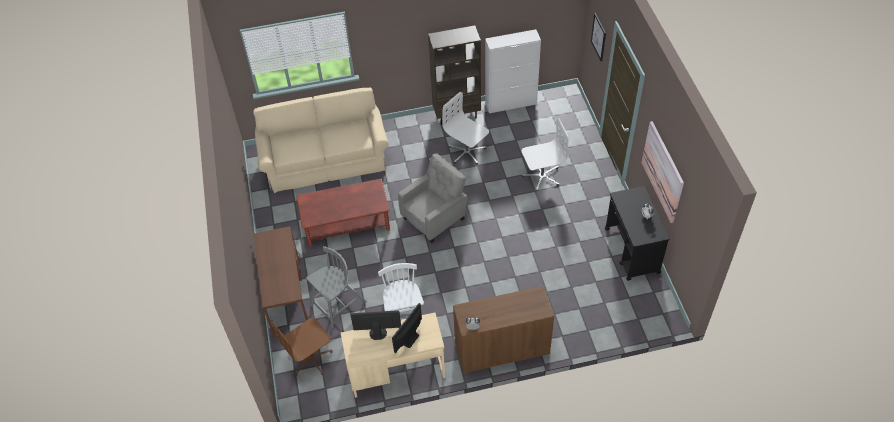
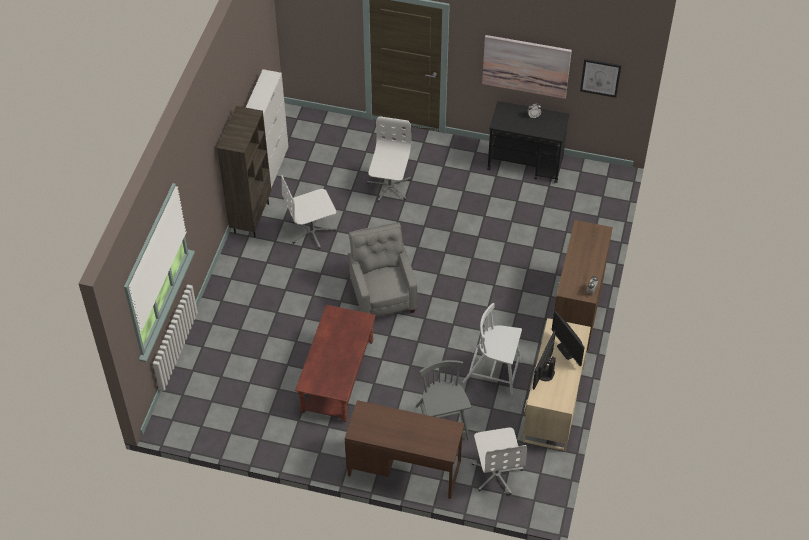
camera: 65 degrees left, 0 degrees up
beige sofa [253,88,388,193] -> none
brown office chair [271,318,333,376] -> white office chair [472,427,527,495]
picture [591,13,606,62] -> picture moved to [580,59,621,98]

